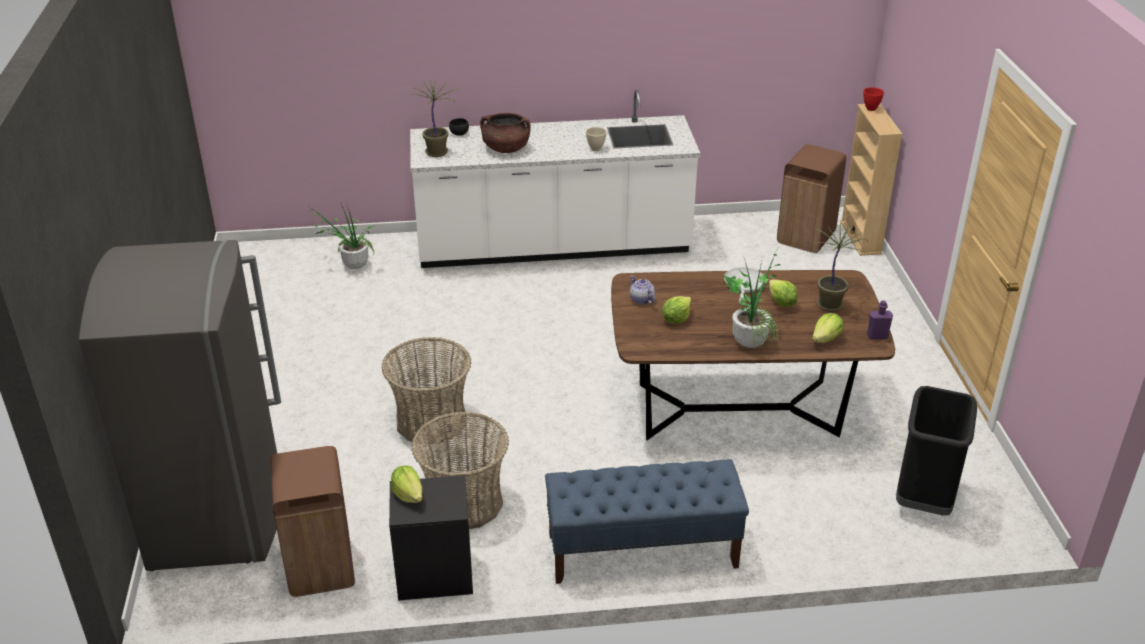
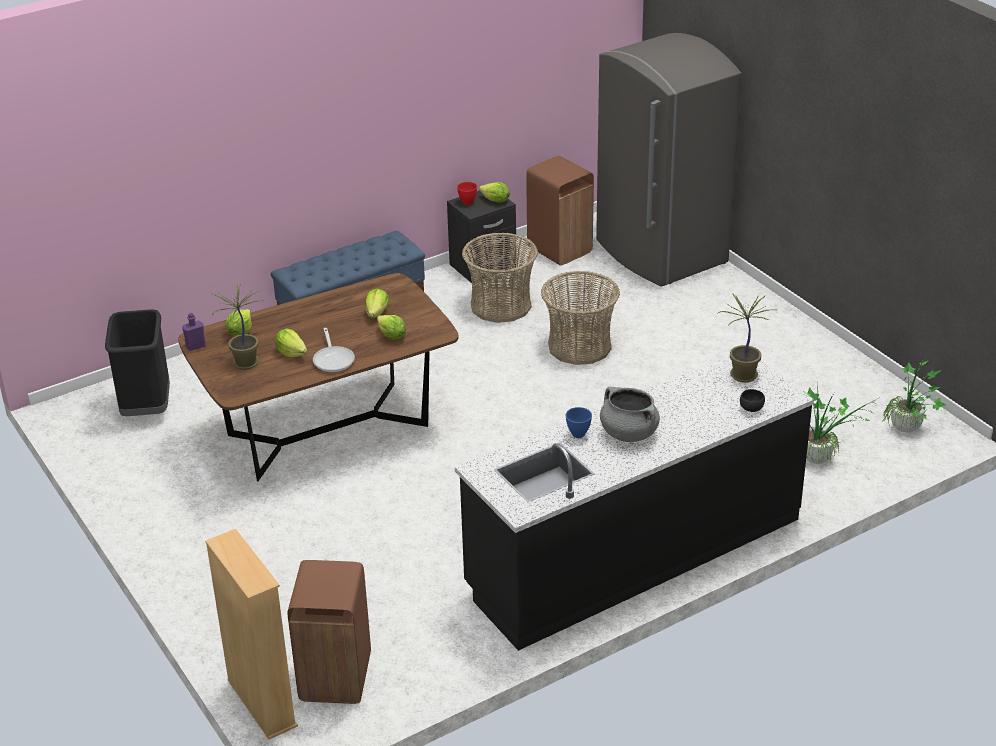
camera: 155 degrees right, 0 degrees up
white counter [410,90,700,268] -> black counter [455,356,814,651]
brown cooking pot [480,113,531,153] -> none
beige bowl [586,127,607,151] -> blue bowl [566,407,592,438]
teapot [630,275,655,305] -> none
potted plant [723,251,781,348] -> potted plant moved to [882,352,946,432]
red bowl [863,87,884,111] -> red bowl moved to [457,182,477,205]
none -> lettuce [377,315,406,340]
none -> grey cooking pot [600,387,660,442]

